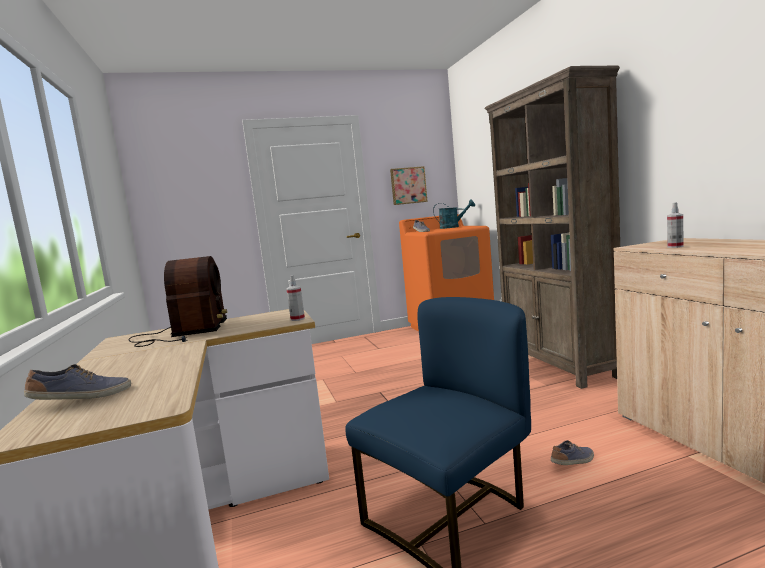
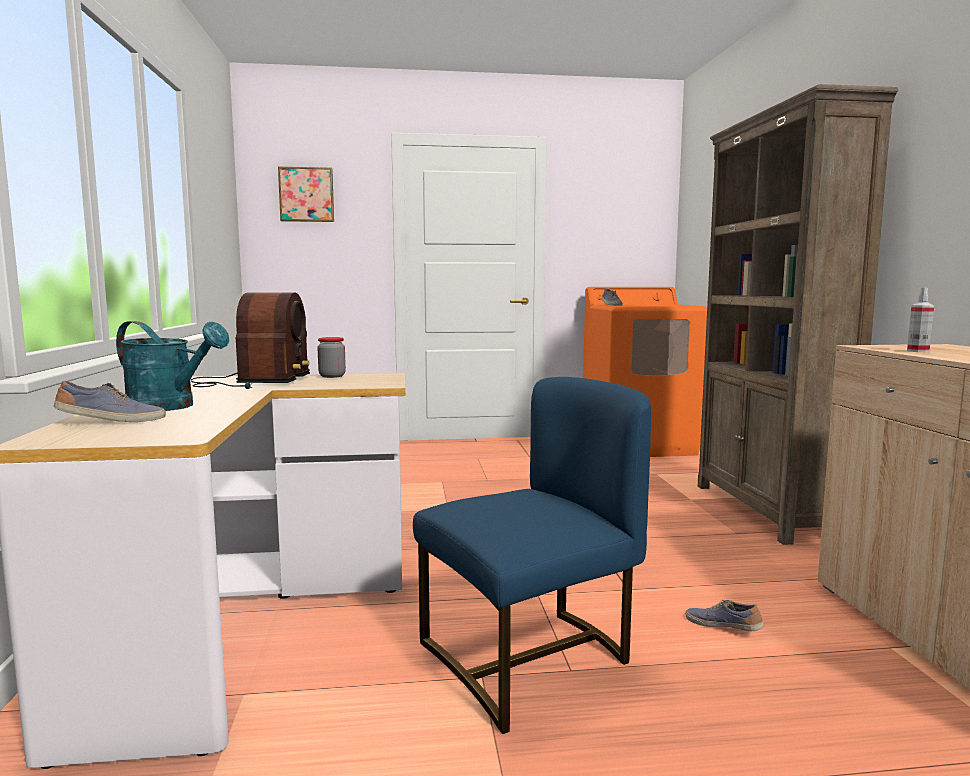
camera: 10 degrees right, 0 degrees up
spray bottle [286,275,305,321] -> none
picture [390,166,428,205] -> picture moved to [278,166,334,222]
turquoise watering can [433,199,475,229] -> turquoise watering can moved to [116,321,229,411]
shoe [551,440,594,465] -> shoe turned 120 degrees counterclockwise [685,600,764,631]
none -> jar [317,337,346,378]

